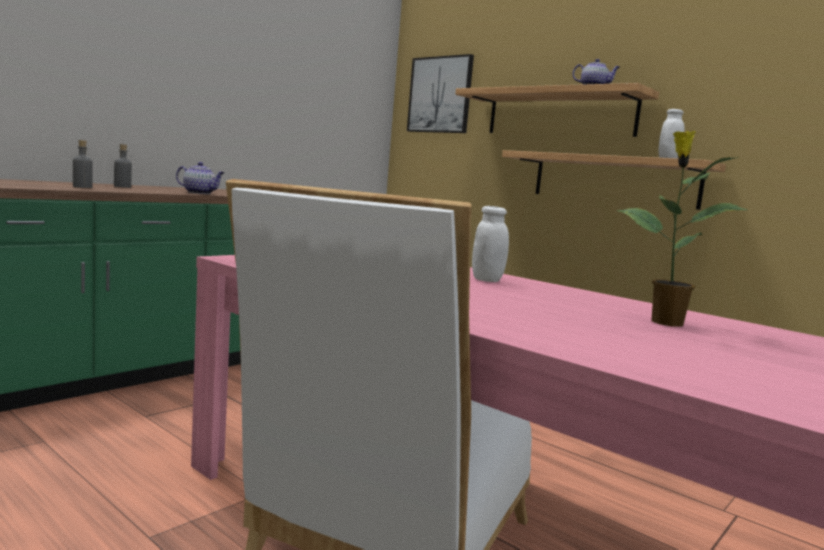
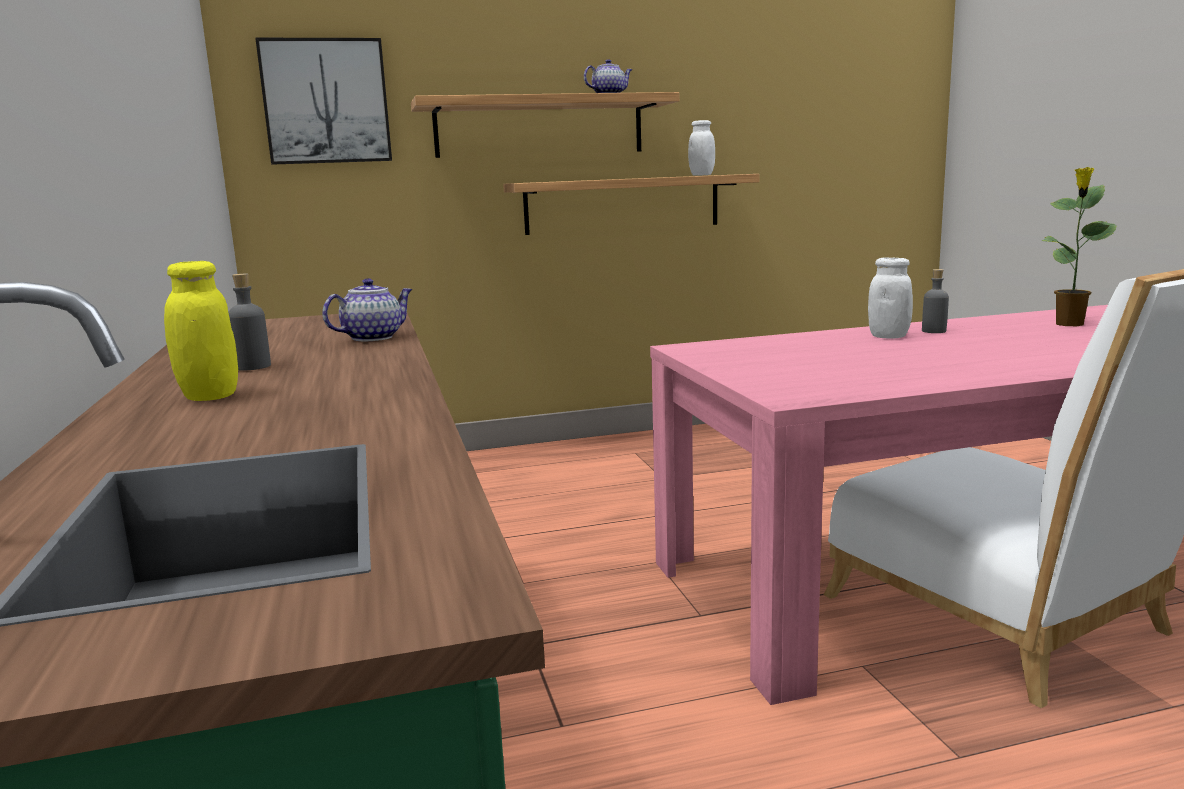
camera: 55 degrees left, 5 degrees up
grey bottle [73,140,93,188] -> grey bottle moved to [922,269,949,333]
none -> yellow jar [164,261,238,401]

